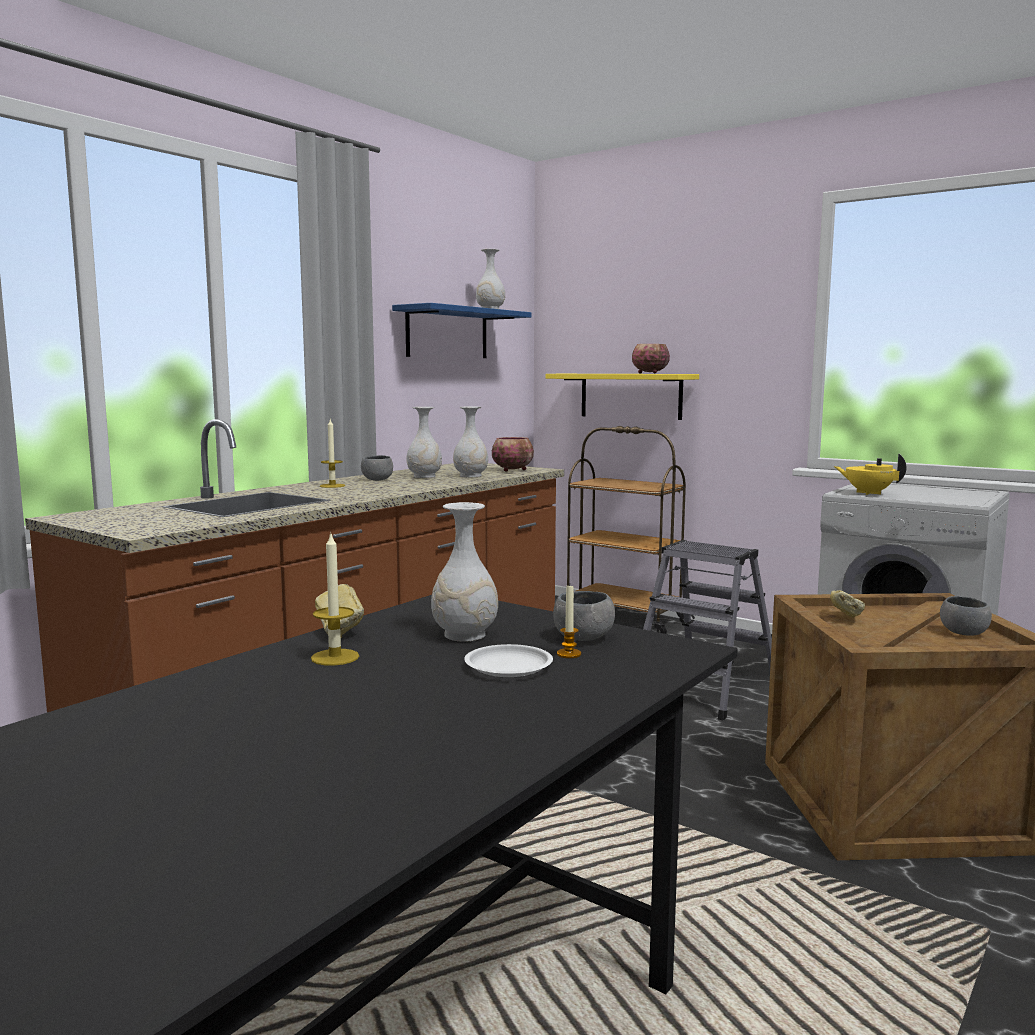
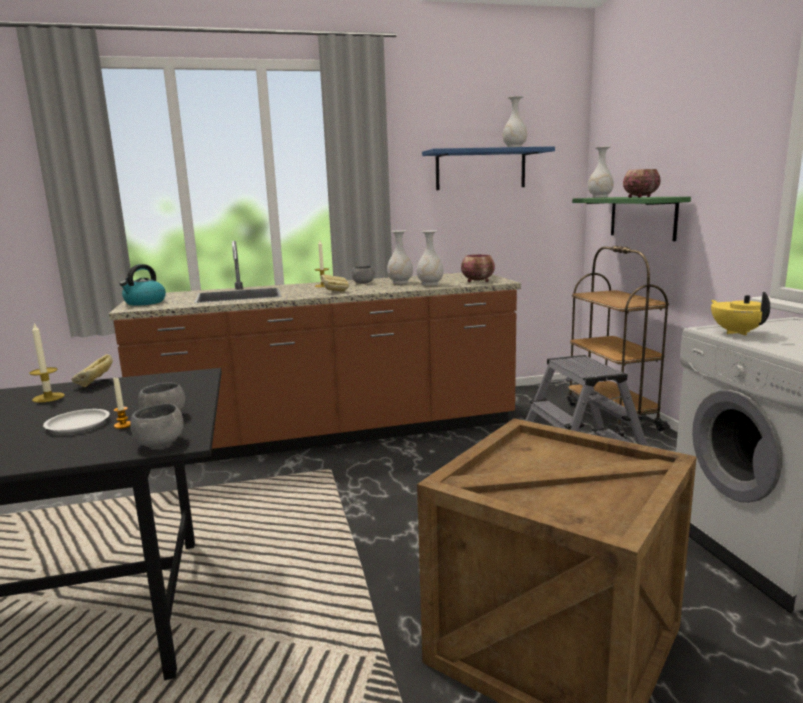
camera: 40 degrees right, 5 degrees up
white vase [431,502,498,642] -> white vase moved to [588,147,614,198]
yellow shelf [546,374,699,420] -> green shelf [572,197,691,241]
bread [830,590,865,617] -> bread moved to [321,274,349,292]
grey bowl [940,596,992,636] -> grey bowl moved to [130,403,184,447]
none -> kettle [119,264,166,306]

